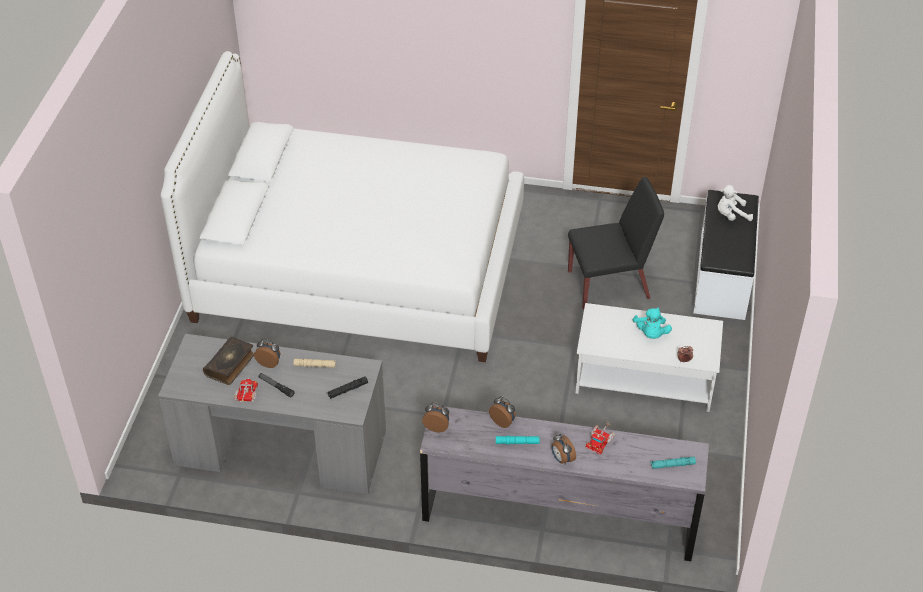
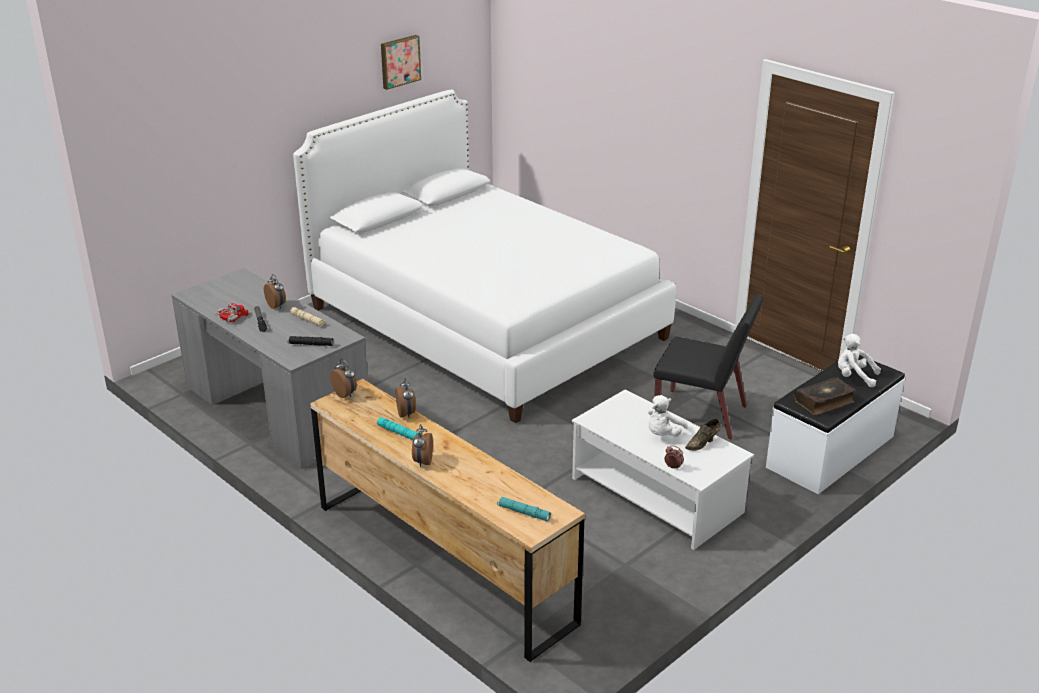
camera: 35 degrees right, 15 degrees down
book [203,337,254,385] -> book moved to [794,377,856,416]
grey dresser [420,405,709,561] -> brown dresser [310,379,585,662]
toy truck [585,422,615,455] -> none
turquoise plush toy [633,308,672,339] -> white plush toy [648,395,688,437]
none -> picture [381,35,421,90]
none -> brown shoe [685,419,721,451]

